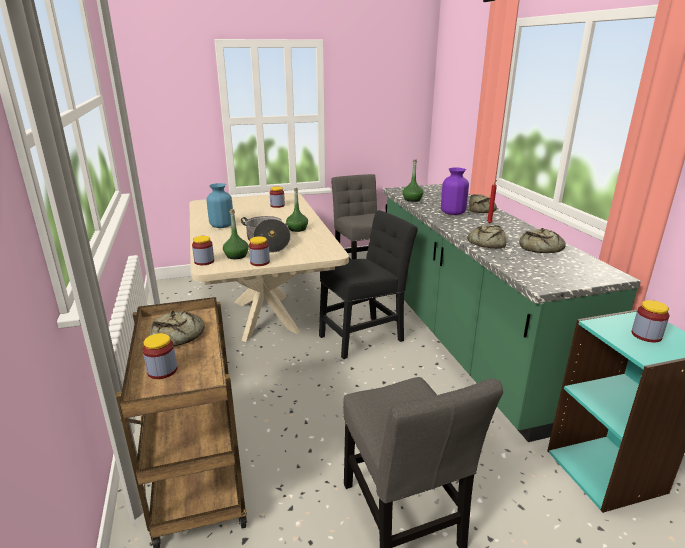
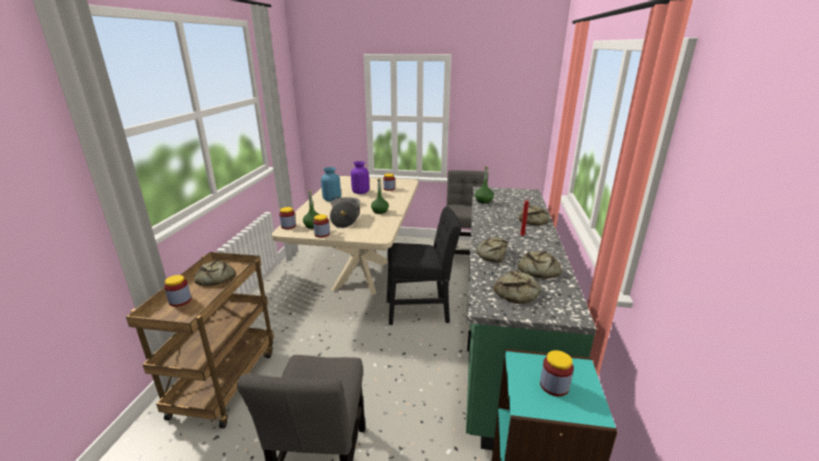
camera: 25 degrees right, 0 degrees up
purple vase [441,168,469,215] -> purple vase moved to [351,161,369,194]
none -> bread [493,271,541,304]

